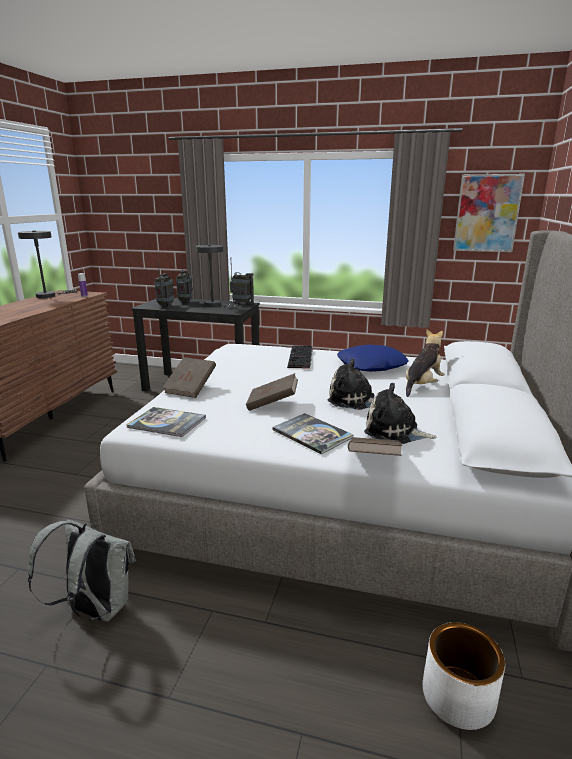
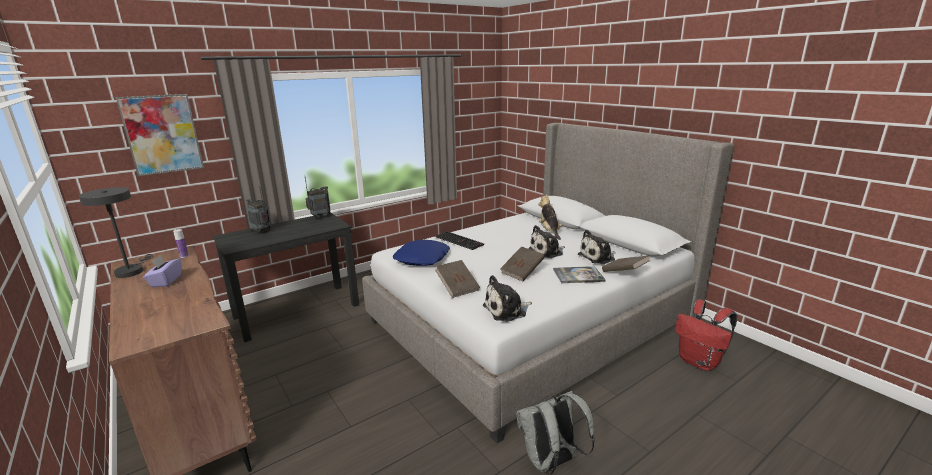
camera: 50 degrees left, 0 degrees up
book [127,407,206,437] -> plush toy [483,275,532,322]
radio [154,260,174,307] -> none
grey table lamp [196,245,236,308] -> none
blue pillow [337,345,409,372] -> blue pillow moved to [393,240,450,266]
white planter [423,622,505,730] -> red backpack [675,299,737,371]
picture [453,174,525,252] -> picture moved to [116,94,204,176]
none -> purple tissue box [143,255,182,287]

